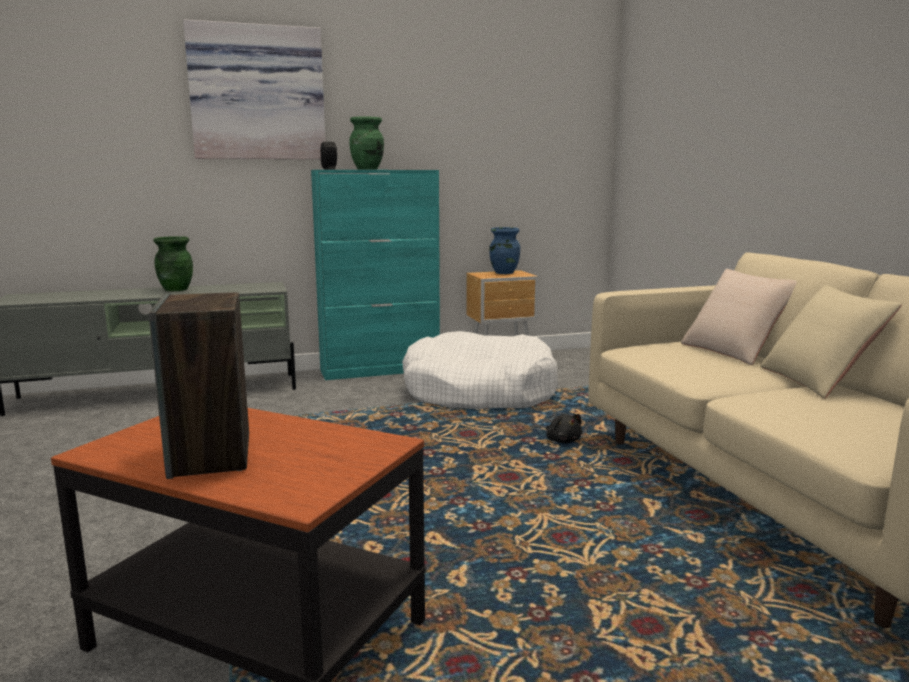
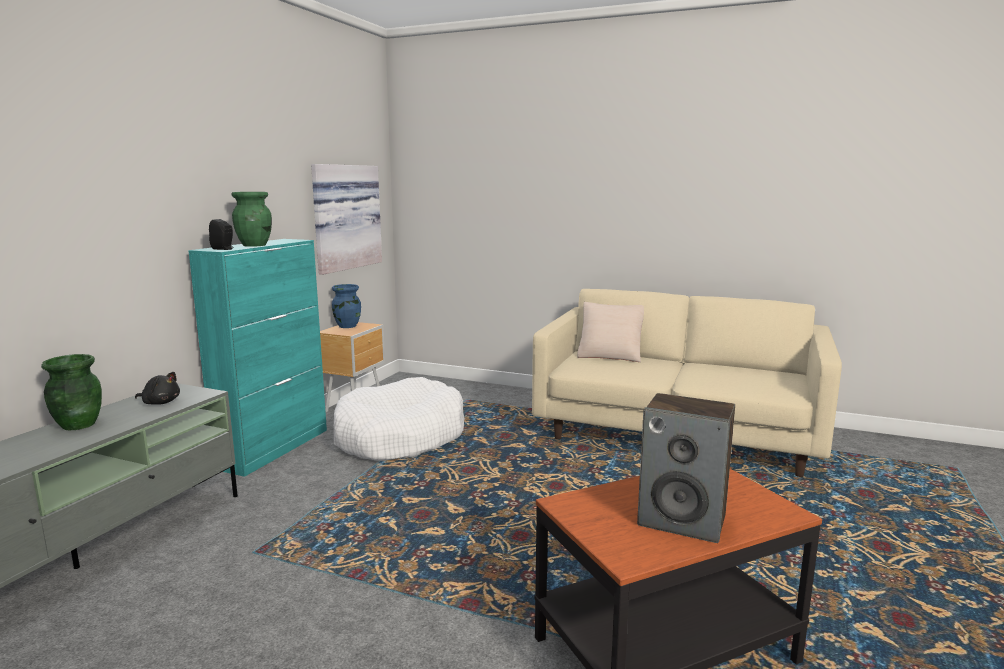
camera: 50 degrees left, 0 degrees up
picture [183,19,325,159] -> picture moved to [311,164,382,275]
black plush toy [546,414,582,443] -> black plush toy moved to [135,372,180,405]
beige pillow [760,285,902,399] -> none

